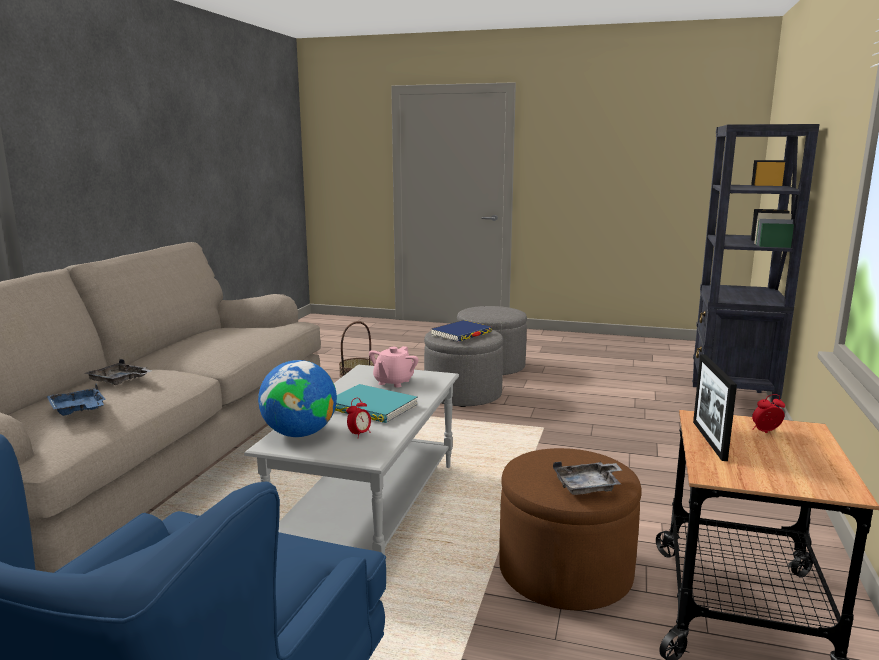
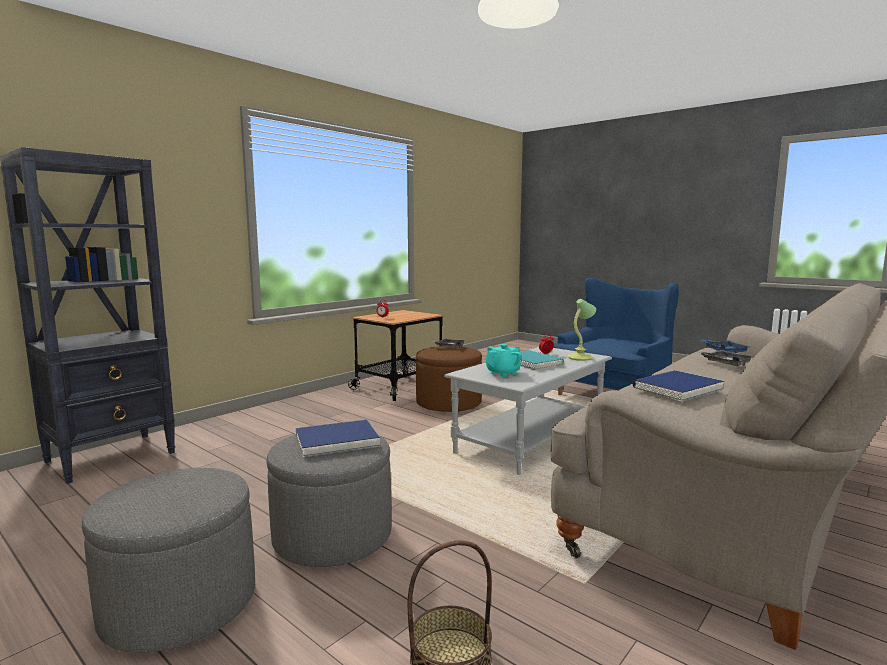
camera: 155 degrees left, 5 degrees down
globe [258,360,337,437] -> table lamp [567,299,596,361]
pink teapot [369,346,418,387] -> turquoise teapot [485,344,522,377]
picture frame [693,354,737,461] -> none
none -> blue book [632,370,725,402]

